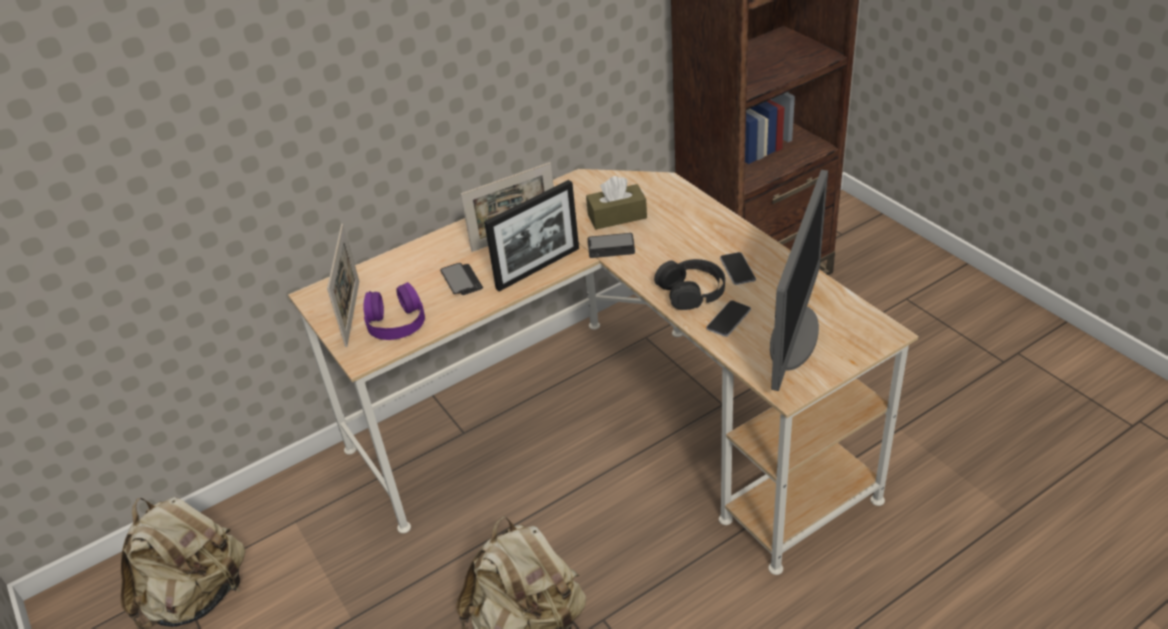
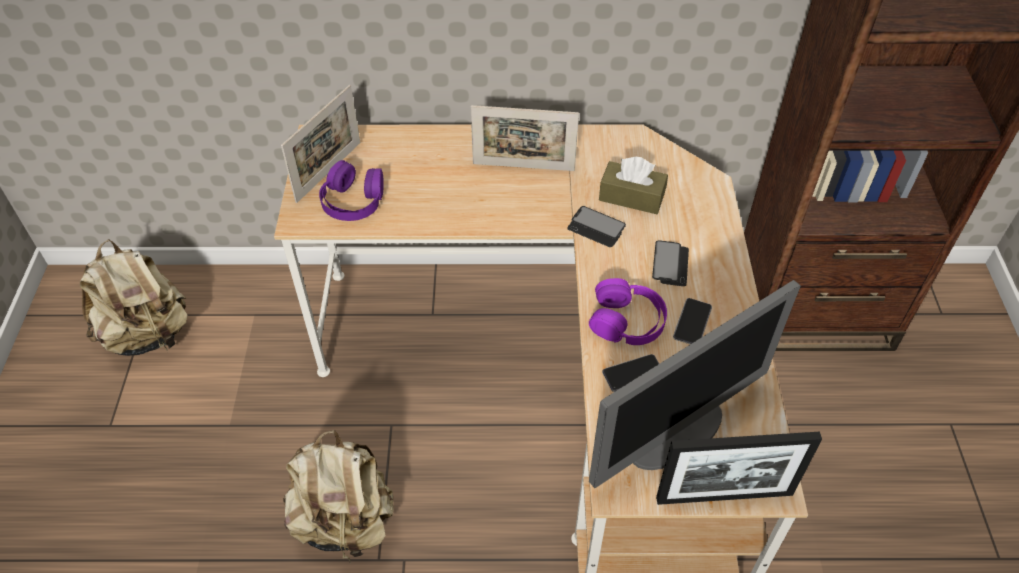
camera: 30 degrees right, 10 degrees up
phone [440,263,483,295] -> phone moved to [652,240,689,286]
picture frame [484,180,579,292] -> picture frame moved to [656,432,822,505]
black headphones [654,259,725,310] -> purple headphones [589,278,667,345]

